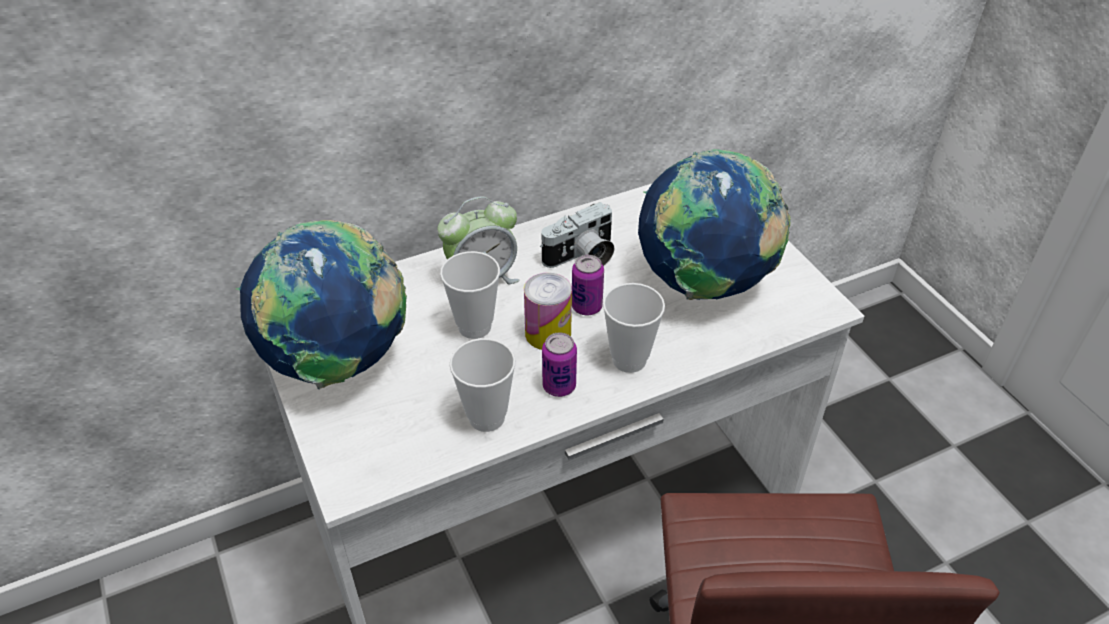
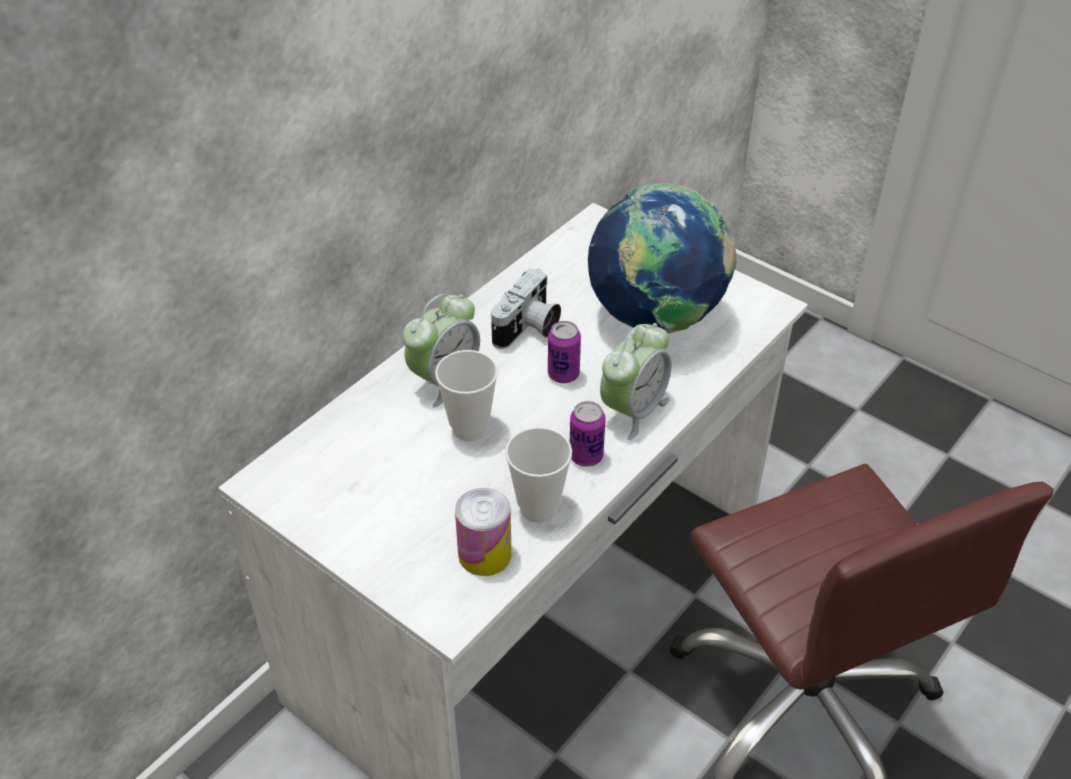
camera: 25 degrees left, 0 degrees up
globe [236,220,407,389] -> none
can [524,273,572,350] -> can moved to [455,488,512,576]
cup [603,283,665,373] -> alarm clock [600,323,672,440]

